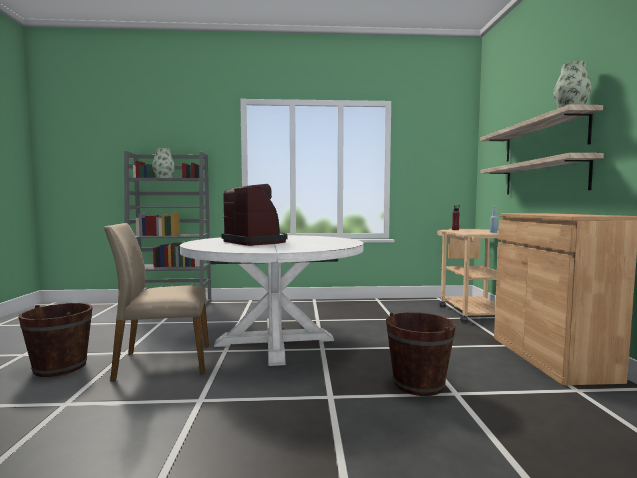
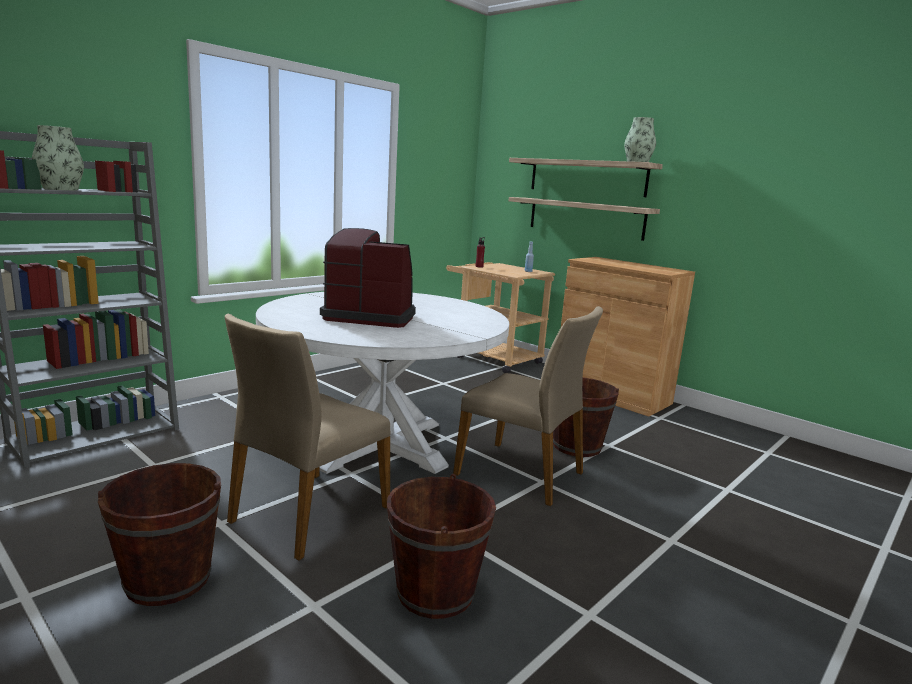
camera: 45 degrees left, 10 degrees up
none -> brown bucket [387,474,496,619]
none -> beige chair [453,306,603,506]

